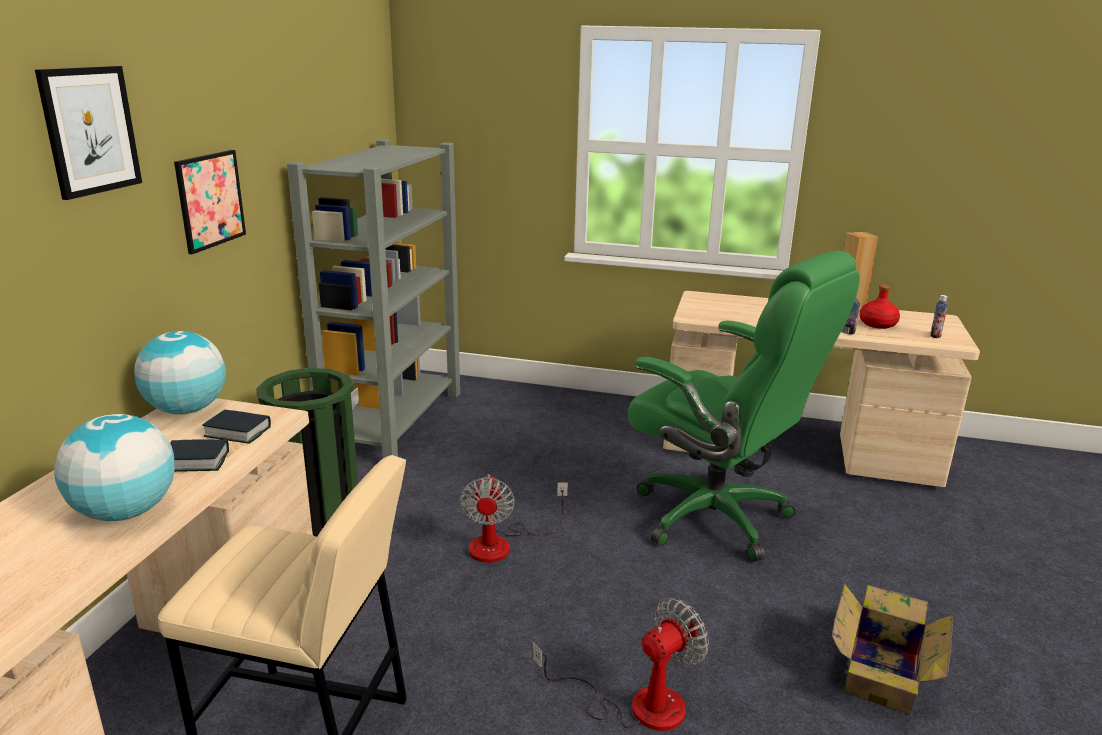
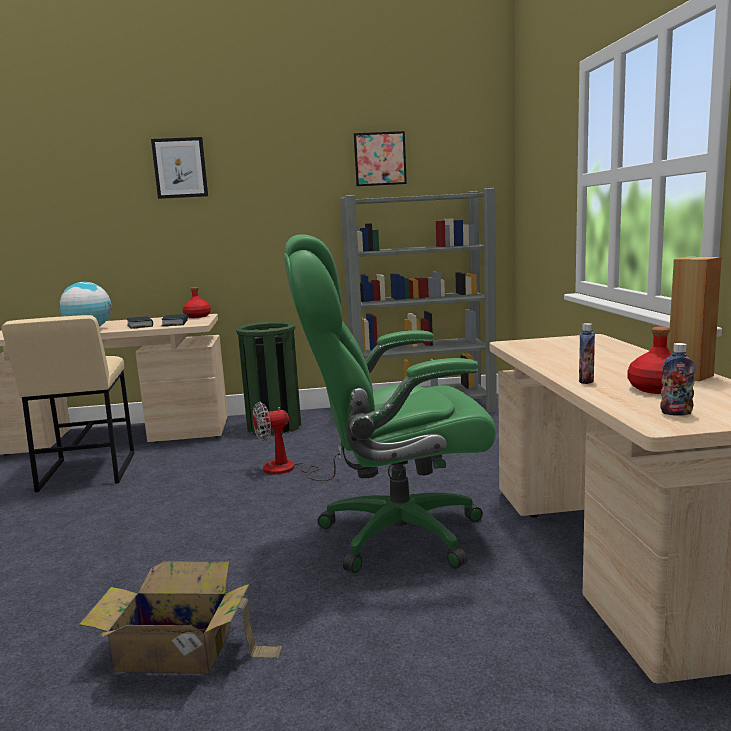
camera: 70 degrees right, 10 degrees down
globe [134,331,226,414] -> red bottle [182,287,211,318]
picture [174,150,246,254] -> picture moved to [354,131,407,186]
fan [533,598,709,731] -> none
green office chair [628,251,860,562] -> green office chair turned 60 degrees clockwise [284,234,496,573]

